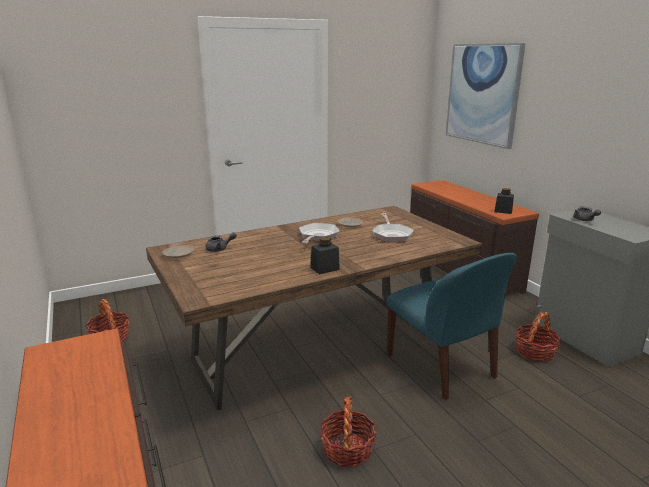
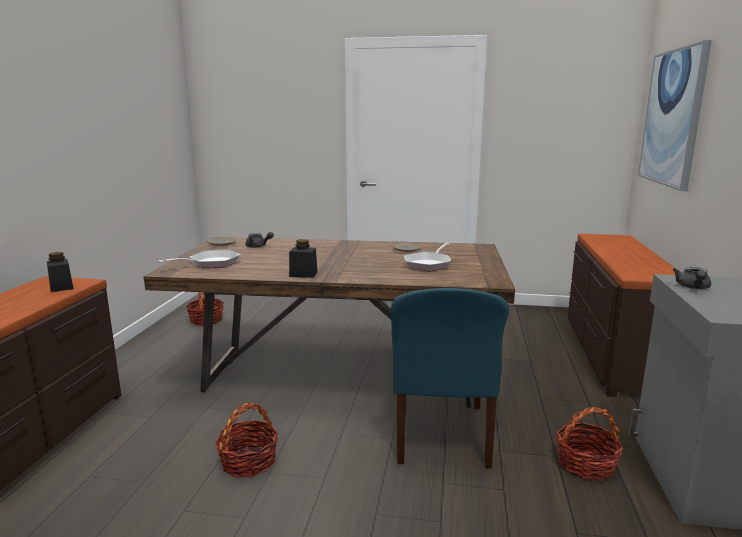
camera: 35 degrees right, 5 degrees down
frying pan [299,223,340,244] -> frying pan moved to [158,250,240,268]
black jar [494,188,514,214] -> black jar moved to [47,252,74,292]

